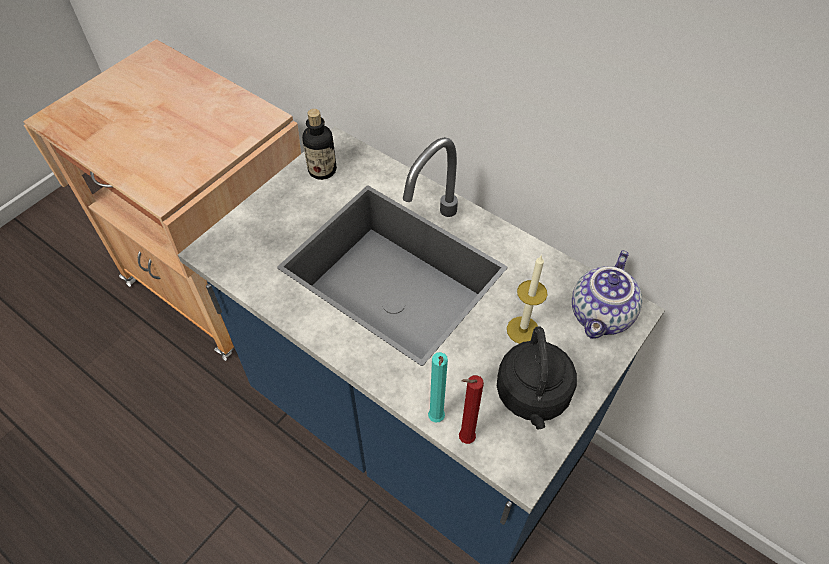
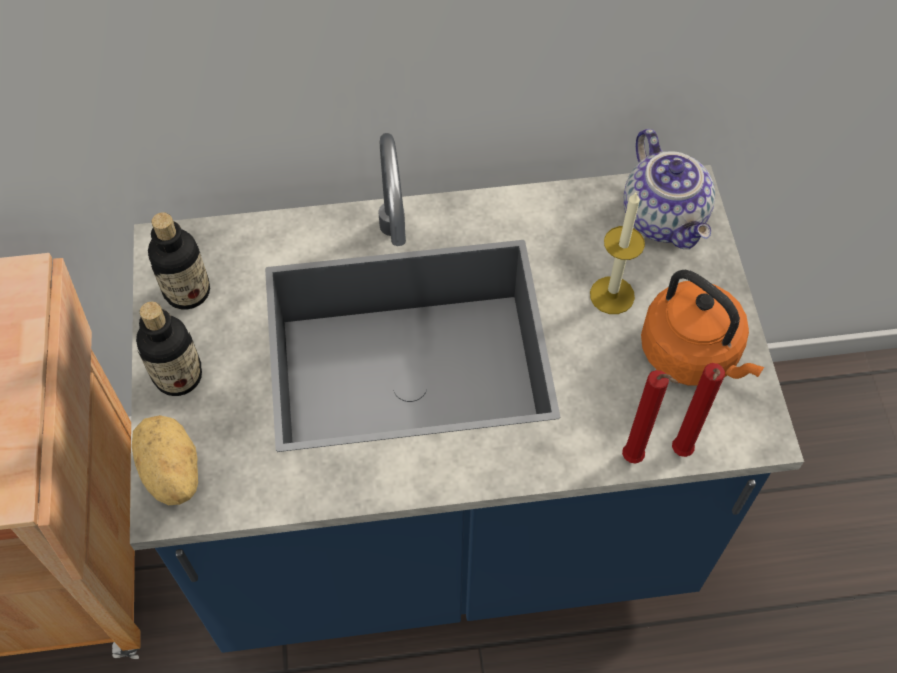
camera: 45 degrees left, 5 degrees up
turquoise candle [428,352,448,423] -> red candle [622,370,679,463]
black kettle [497,326,577,429] -> orange kettle [641,270,764,386]
none -> potato [132,415,198,505]
none -> bottle [136,302,202,396]

